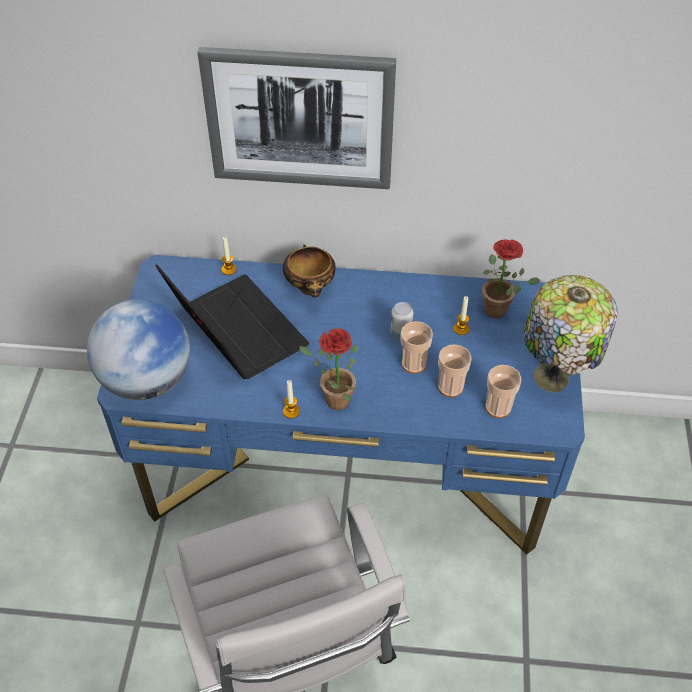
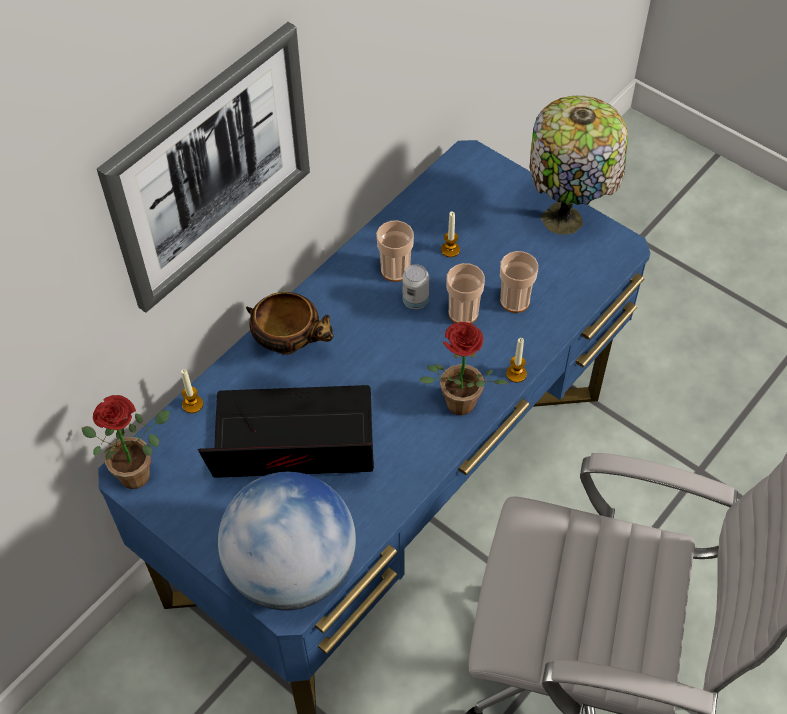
camera: 55 degrees left, 5 degrees up
candle [283,380,300,419] -> candle moved to [506,338,527,382]
potted plant [482,239,540,318] -> potted plant moved to [82,395,170,489]
cup [485,365,521,418] -> cup moved to [376,220,414,282]

